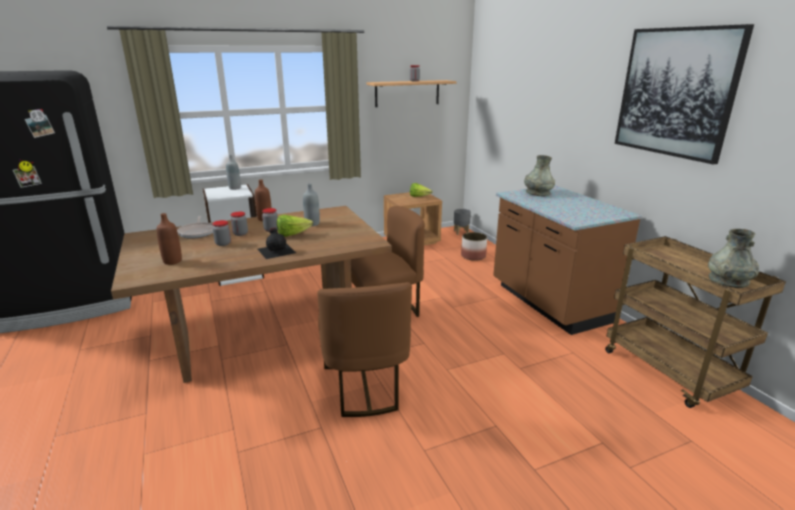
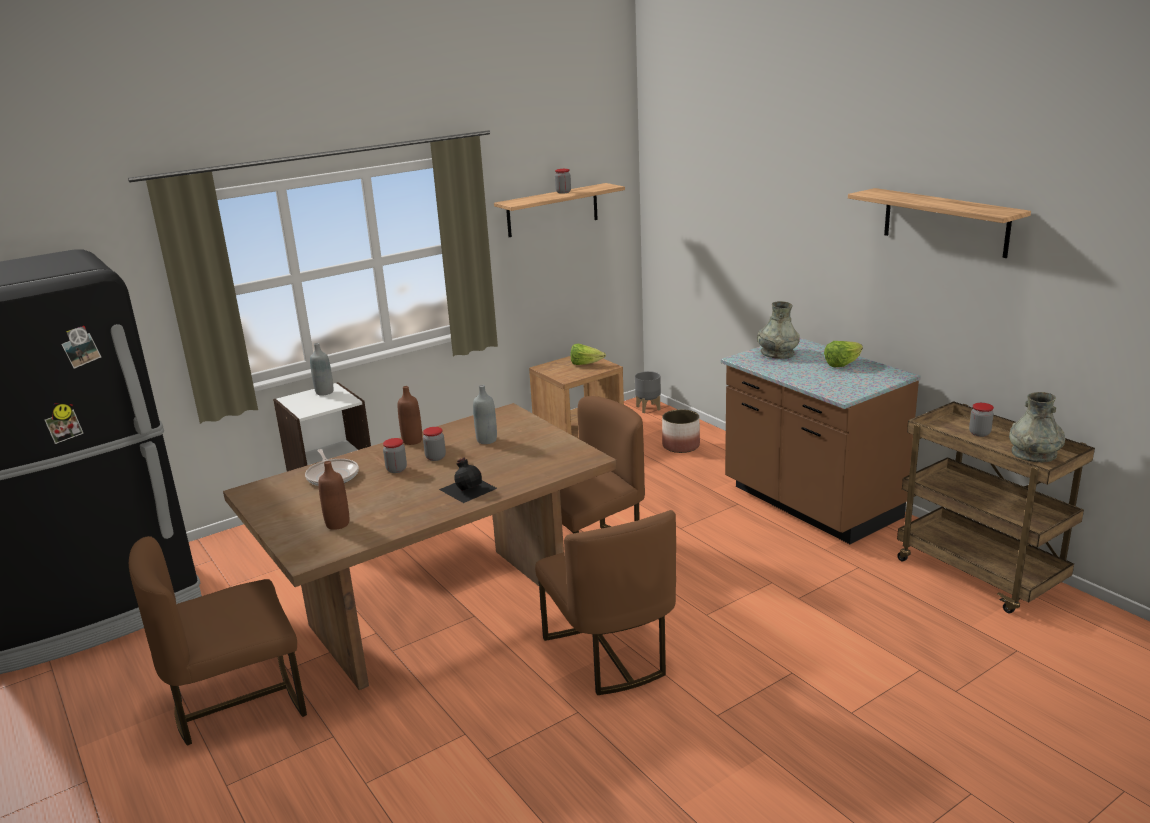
camera: 10 degrees left, 0 degrees up
jar [212,220,231,246] -> jar moved to [969,403,994,437]
lettuce [277,215,313,237] -> lettuce moved to [824,341,863,367]
picture [615,24,754,165] -> shelf [848,188,1031,258]
none -> brown chair [129,536,307,746]

